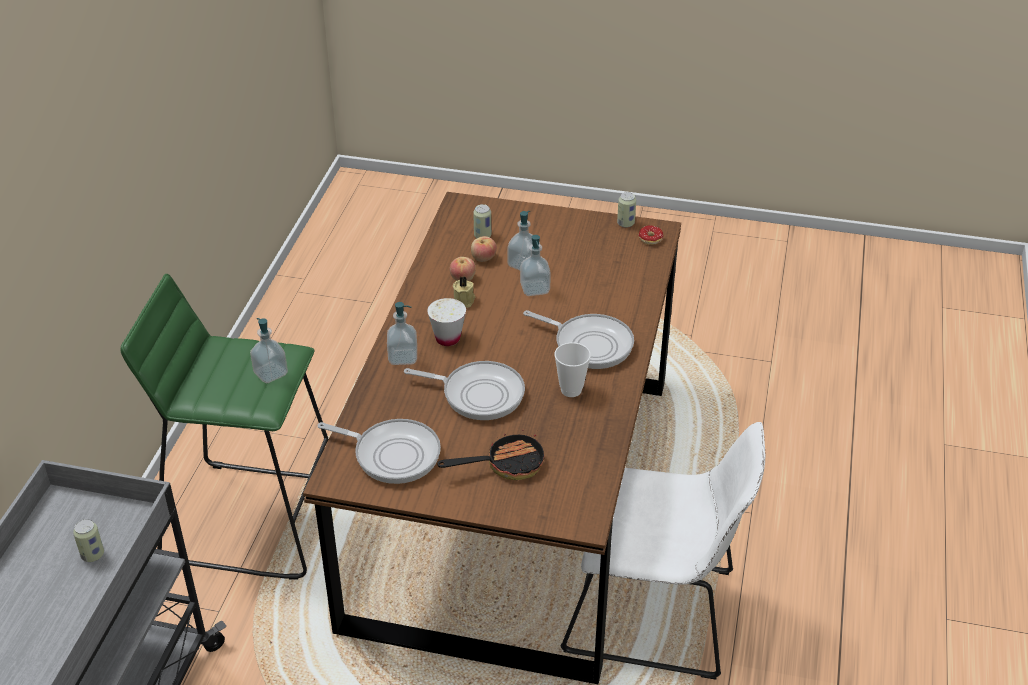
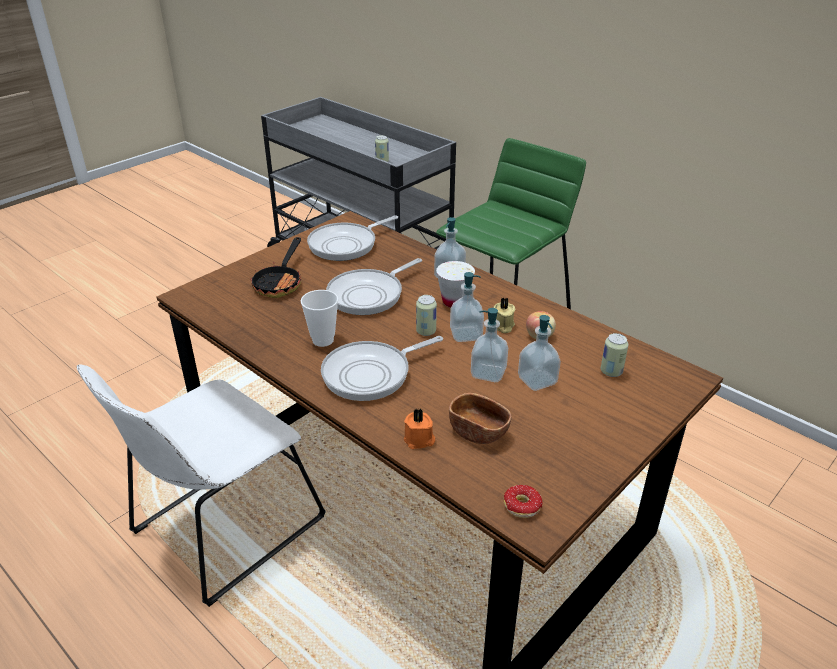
camera: 120 degrees right, 5 degrees down
soap dispenser [250,318,288,383] -> soap dispenser moved to [450,272,484,342]
apple [471,236,497,262] -> none
can [617,192,636,228] -> can moved to [416,295,437,336]
none -> orange candle [404,408,435,449]
none -> brown bowl [449,393,511,444]

